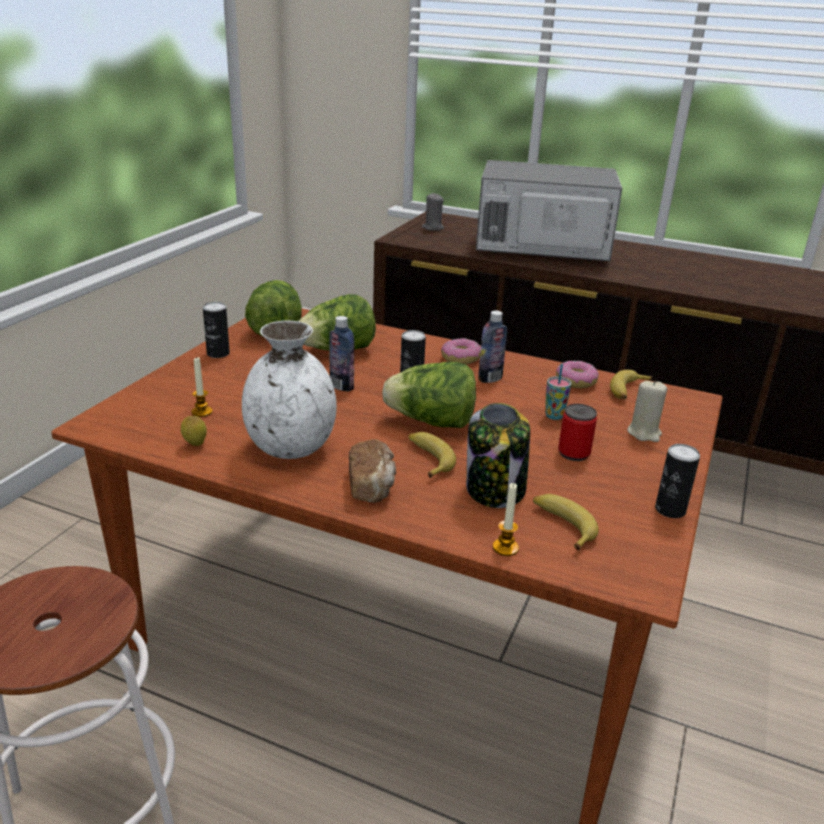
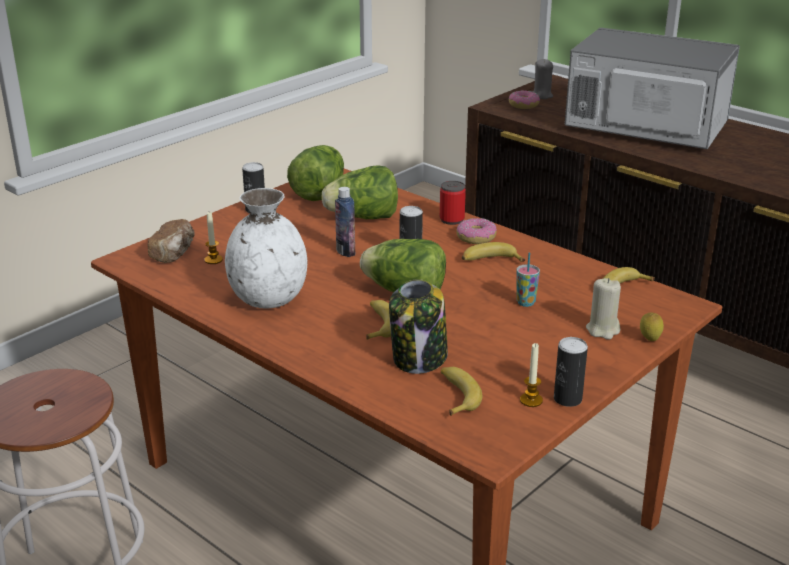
camera: 20 degrees right, 0 degrees up
lemon [181,416,207,446] -> lemon moved to [640,312,664,341]
bread [349,439,396,503] -> bread moved to [147,219,195,263]
bottle [478,311,507,383] -> banana [462,242,525,262]
candle [493,483,519,556] -> candle moved to [520,343,543,407]
donut [556,361,599,388] -> donut moved to [509,90,540,109]
can [558,404,597,461] -> can moved to [440,181,466,225]

